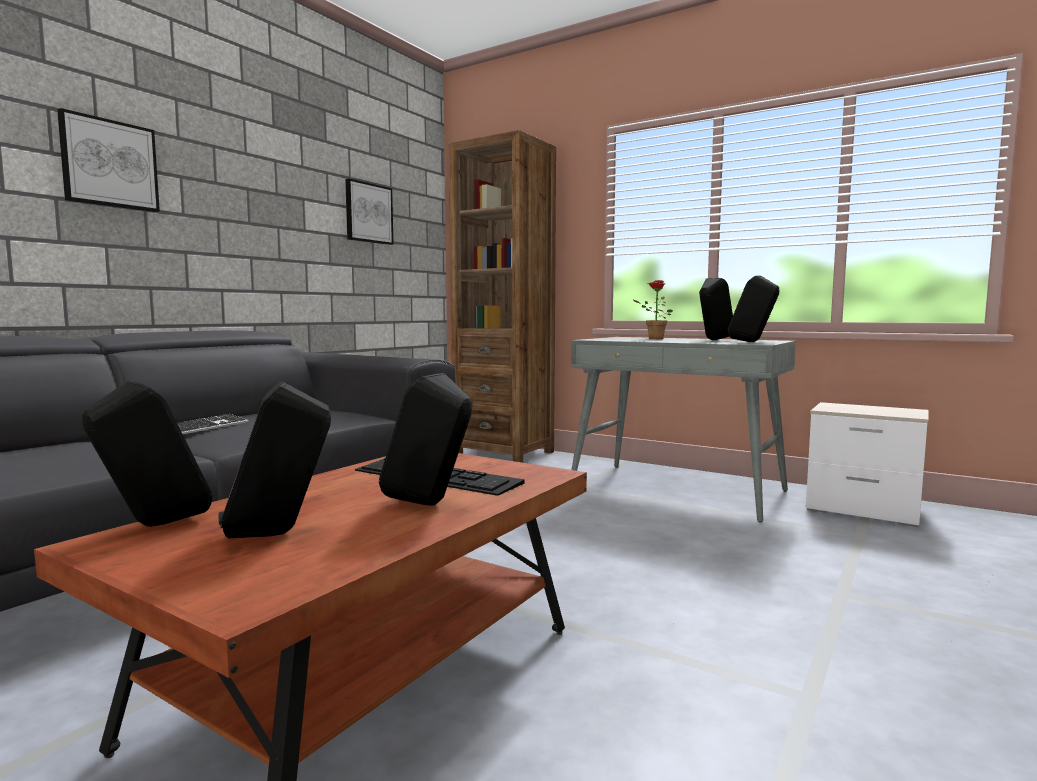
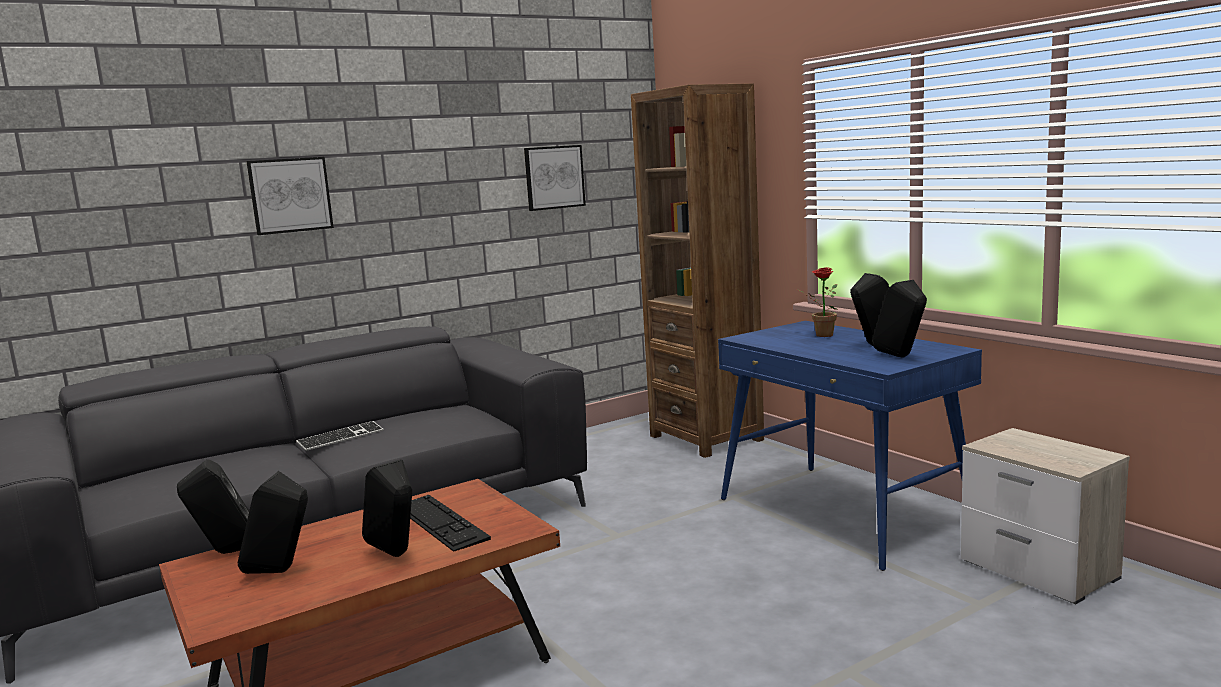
camera: 25 degrees right, 5 degrees up
grey desk [571,337,796,522] -> blue desk [718,321,982,571]

